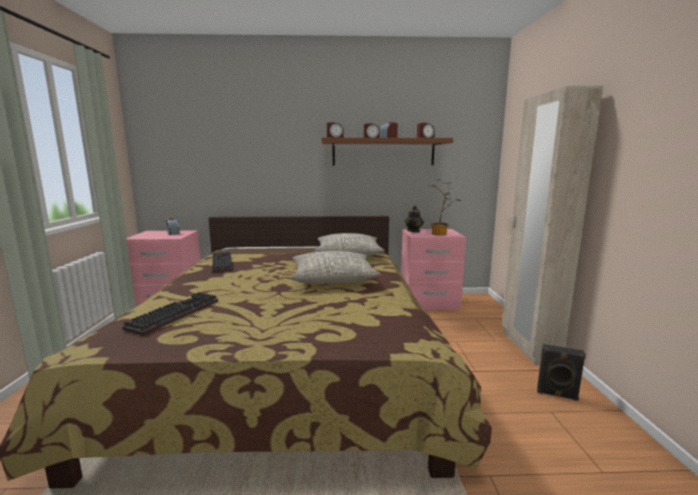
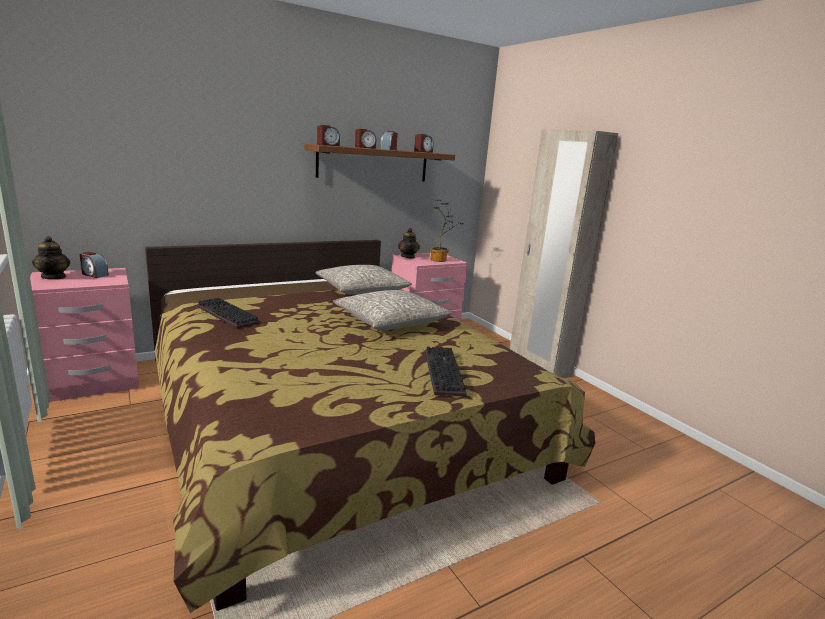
camera: 30 degrees left, 5 degrees up
keyboard [122,292,218,335] -> keyboard moved to [425,347,467,396]
black speaker [537,344,586,401] -> none
none -> teapot [32,236,70,280]

